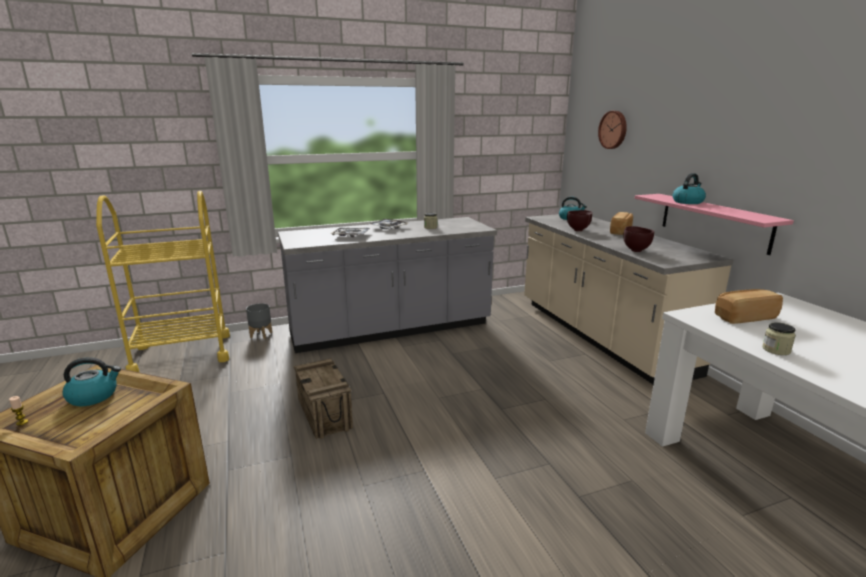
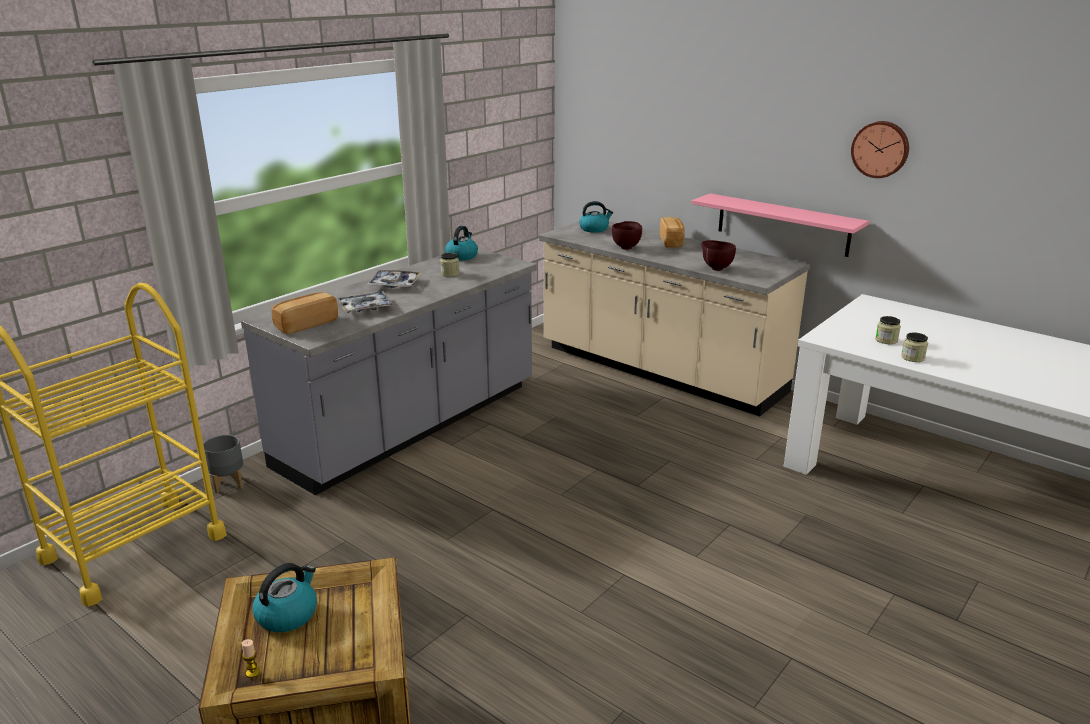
camera: 30 degrees left, 5 degrees up
crate [294,358,353,439] -> none
wall clock [598,111,627,149] -> wall clock moved to [851,121,909,178]
kettle [673,173,706,204] -> kettle moved to [445,226,478,261]
bread [715,289,783,324] -> bread moved to [272,292,338,334]
none -> jar [875,316,901,344]

